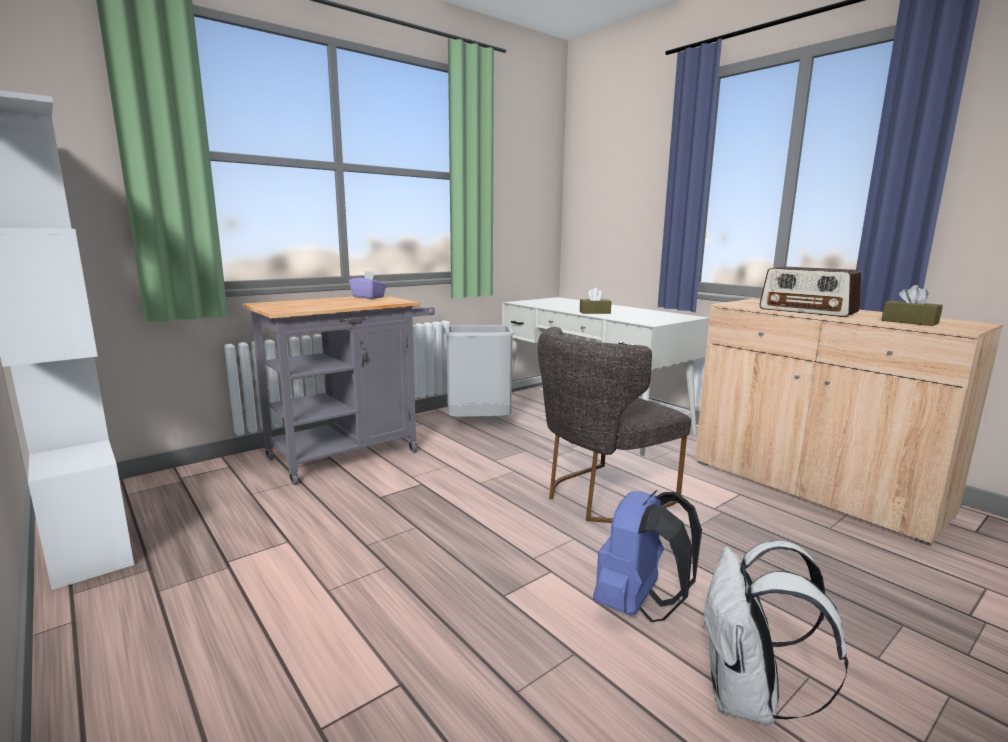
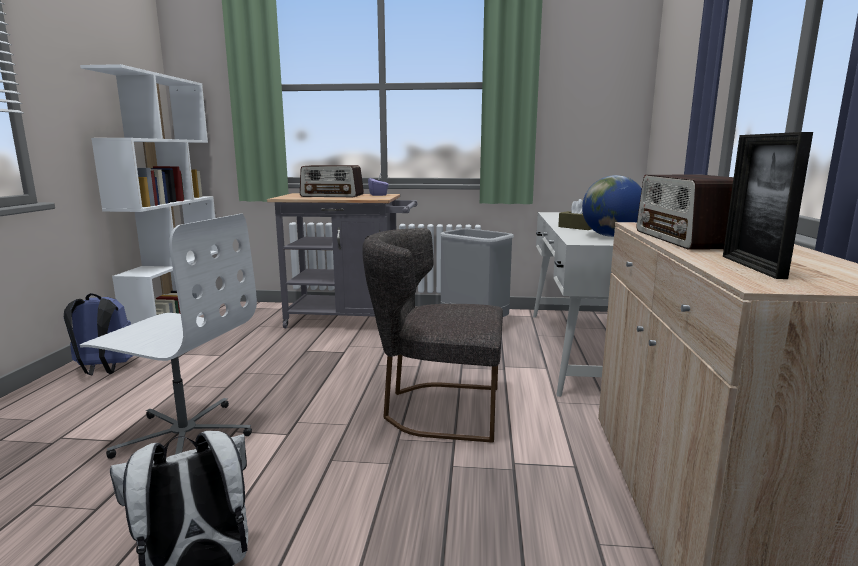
camera: 45 degrees right, 0 degrees up
blue backpack [593,490,702,622] -> blue backpack moved to [64,293,133,375]
brown tissue box [882,285,943,326] -> picture frame [723,132,813,279]
none -> white office chair [80,214,257,459]
none -> radio [300,165,364,197]
none -> globe [582,175,642,237]

